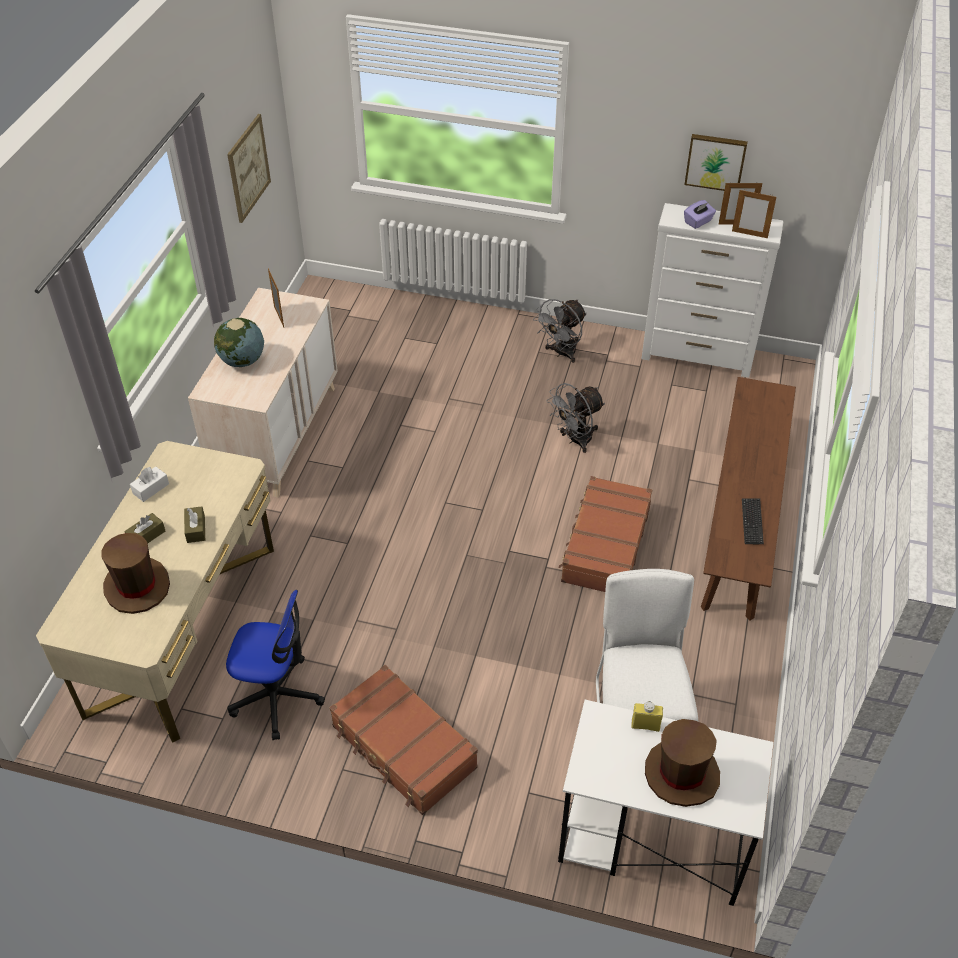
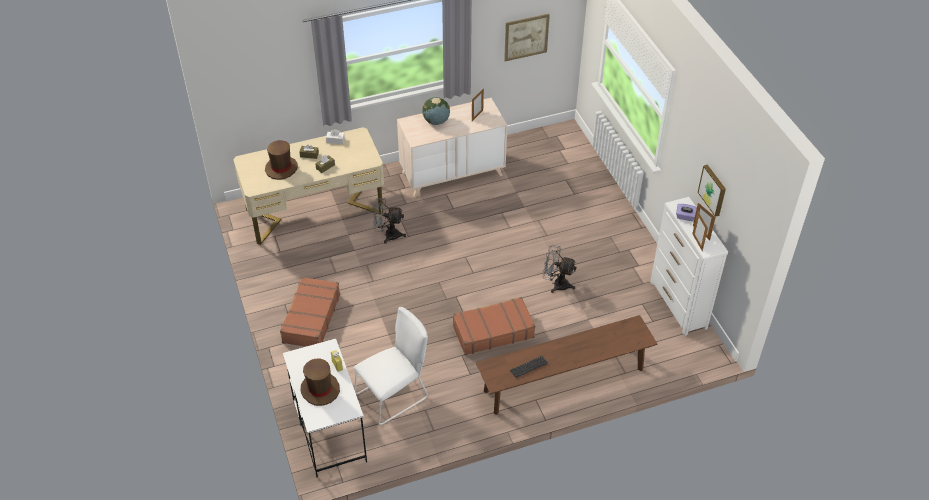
camera: 55 degrees right, 0 degrees up
office chair [226,590,325,740] -> none
grey fan [533,299,587,363] -> grey fan moved to [373,198,406,244]

